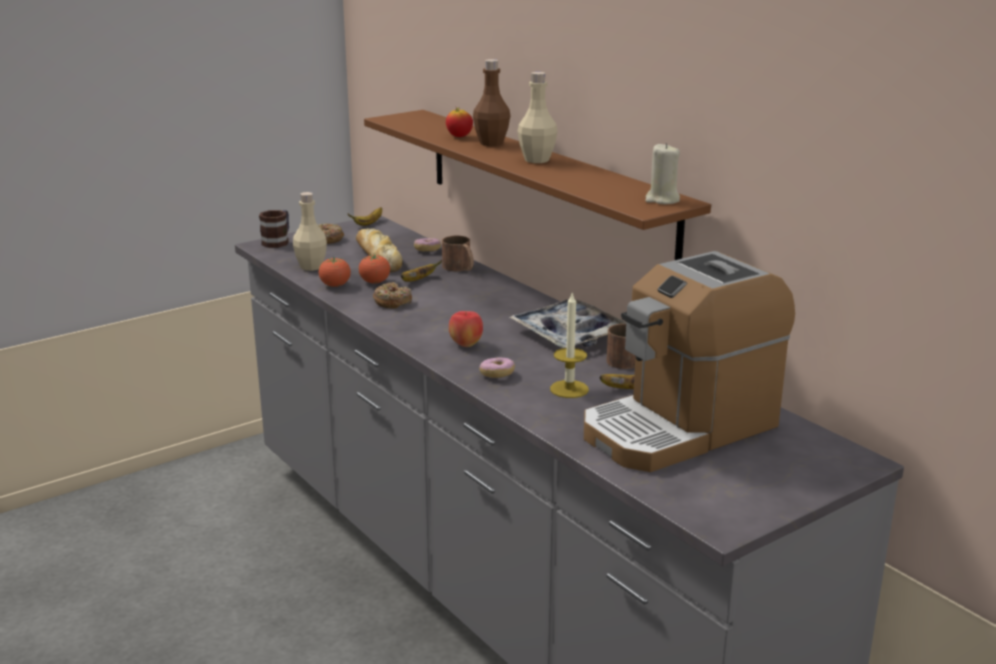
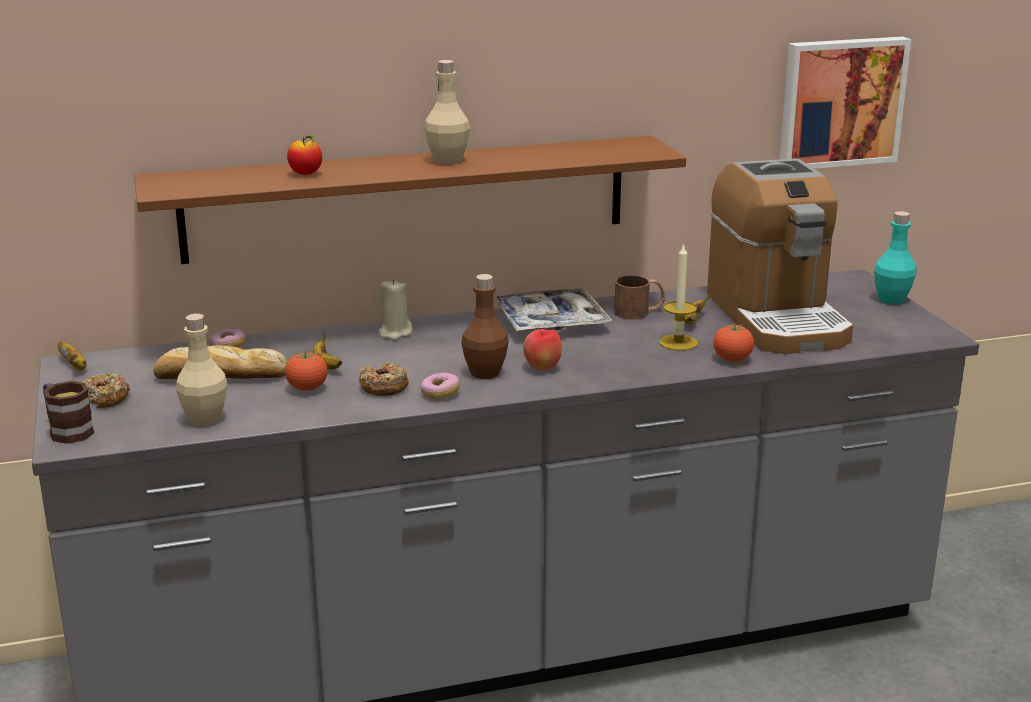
camera: 70 degrees left, 0 degrees up
tomato [319,258,351,287] -> tomato moved to [713,323,754,361]
brown mug [442,236,474,271] -> none
brown bottle [473,59,510,146] -> brown bottle moved to [461,274,509,379]
donut [479,357,515,378] -> donut moved to [421,373,460,399]
beige candle [645,143,680,204] -> beige candle moved to [379,279,413,340]
none -> picture [779,37,911,169]
none -> turquoise bottle [874,211,917,305]

